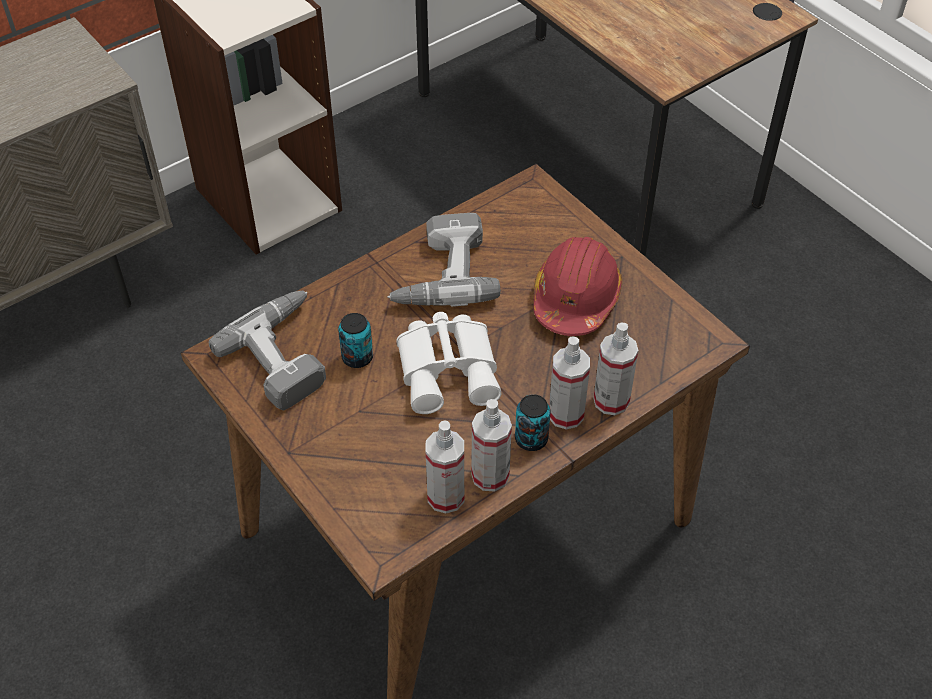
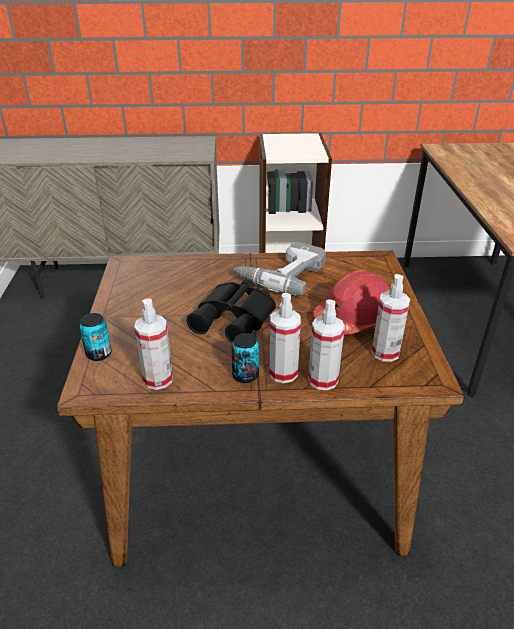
camera: 35 degrees right, 15 degrees down
power drill [209,291,326,410] -> none
can [338,313,373,368] -> can moved to [79,313,112,361]
white binoculars [396,312,502,414] -> black binoculars [187,279,276,343]
spray bottle [471,399,512,492] -> spray bottle moved to [371,274,410,362]

